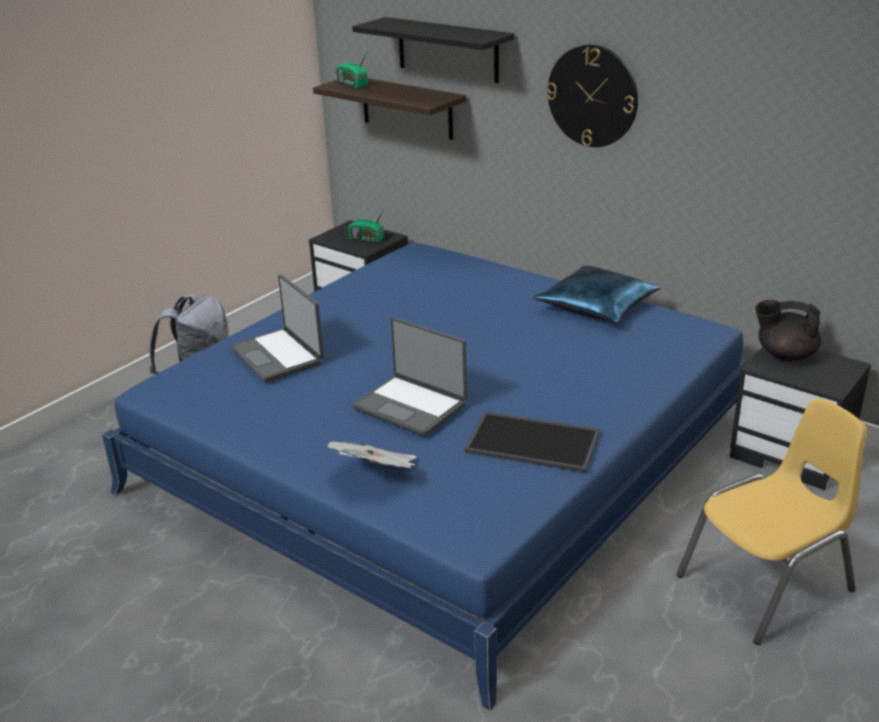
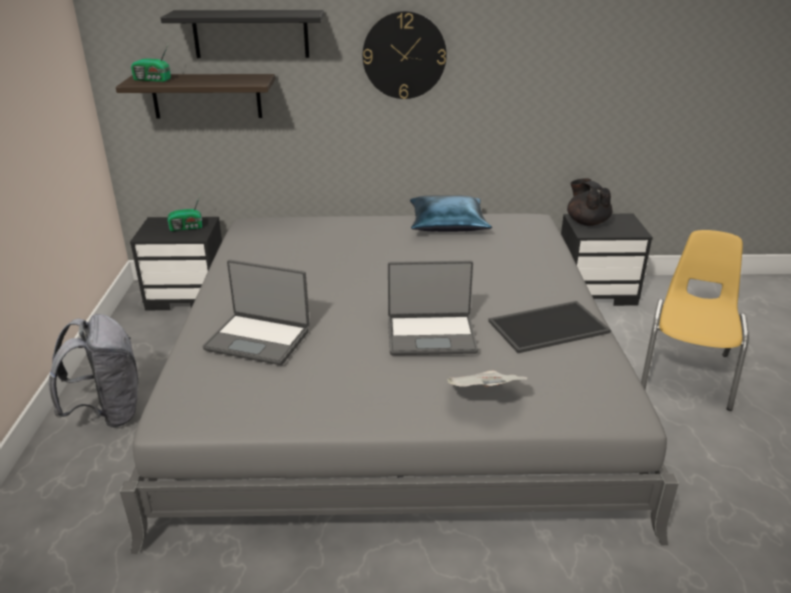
camera: 40 degrees left, 0 degrees up
blue bed [102,243,748,711] -> grey bed [120,213,679,554]
black teapot [755,300,822,361] -> black teapot turned 90 degrees clockwise [567,178,613,226]

